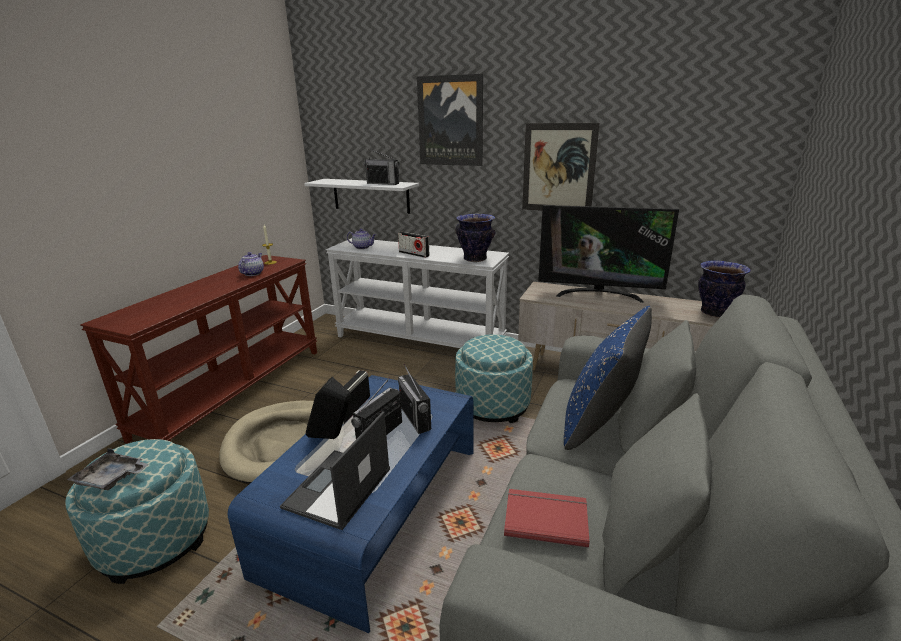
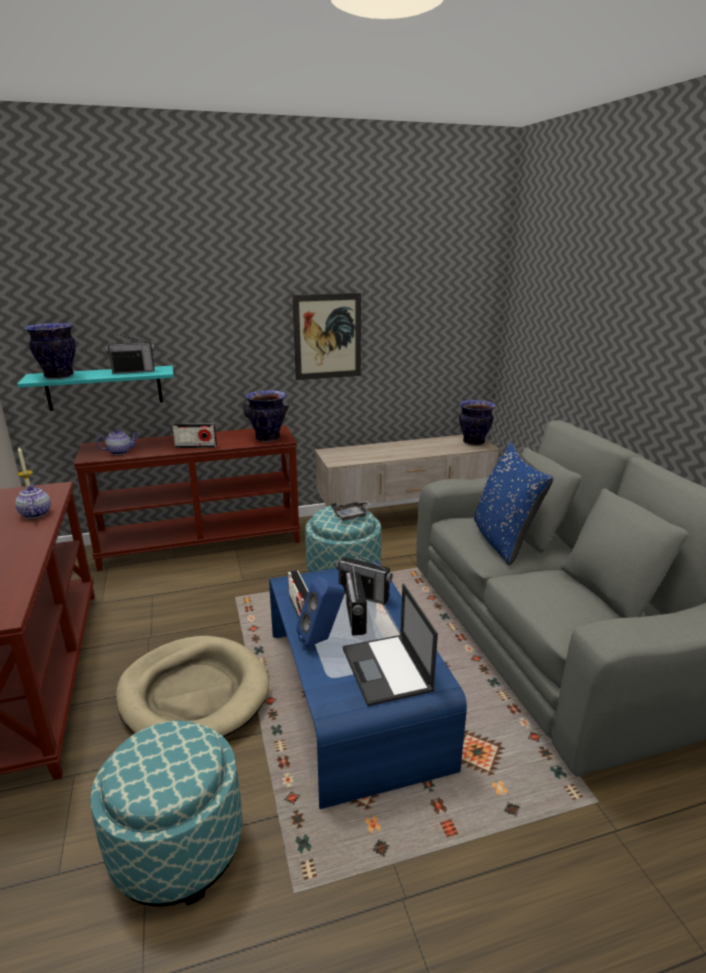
camera: 40 degrees left, 0 degrees up
grey tray [67,448,149,490] -> grey tray moved to [331,501,371,521]
white shelf [304,179,419,214] -> turquoise shelf [17,366,174,411]
black speaker [306,377,351,439] -> blue speaker [296,577,344,647]
white console table [326,238,509,348] -> brown console table [73,426,301,571]
picture [417,74,483,166] -> none
red book [504,489,590,548] -> none
television [538,205,679,303] -> none
none -> vase [23,323,76,379]

